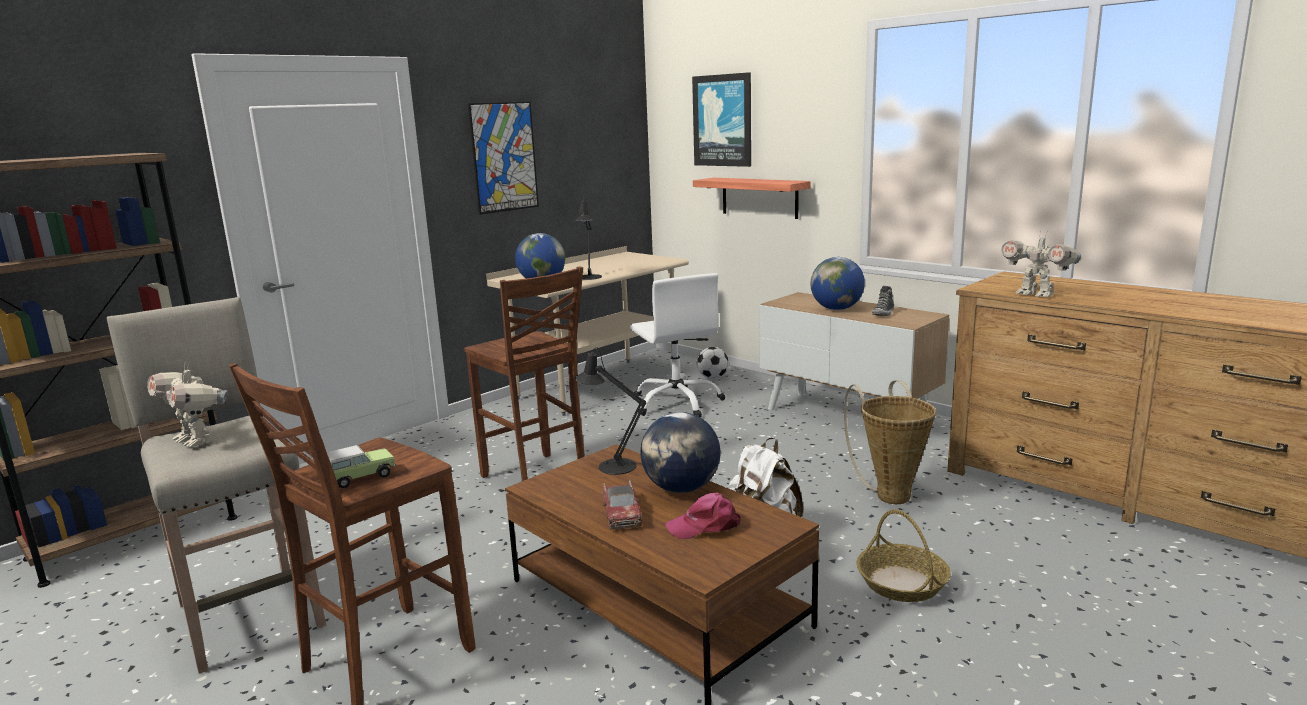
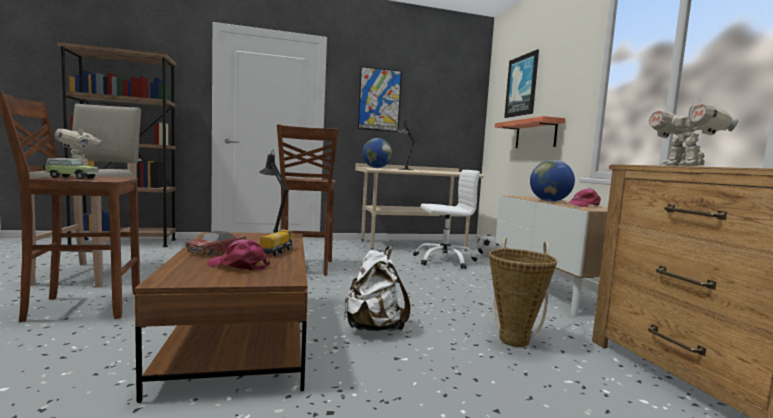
camera: 30 degrees right, 10 degrees down
white office chair [630,273,725,417] -> white office chair turned 105 degrees counterclockwise [413,170,480,269]
globe [641,412,721,493] -> toy truck [260,229,294,256]
basket [856,510,951,602] -> none
shoe [872,286,894,316] -> pink cap [565,188,601,207]

